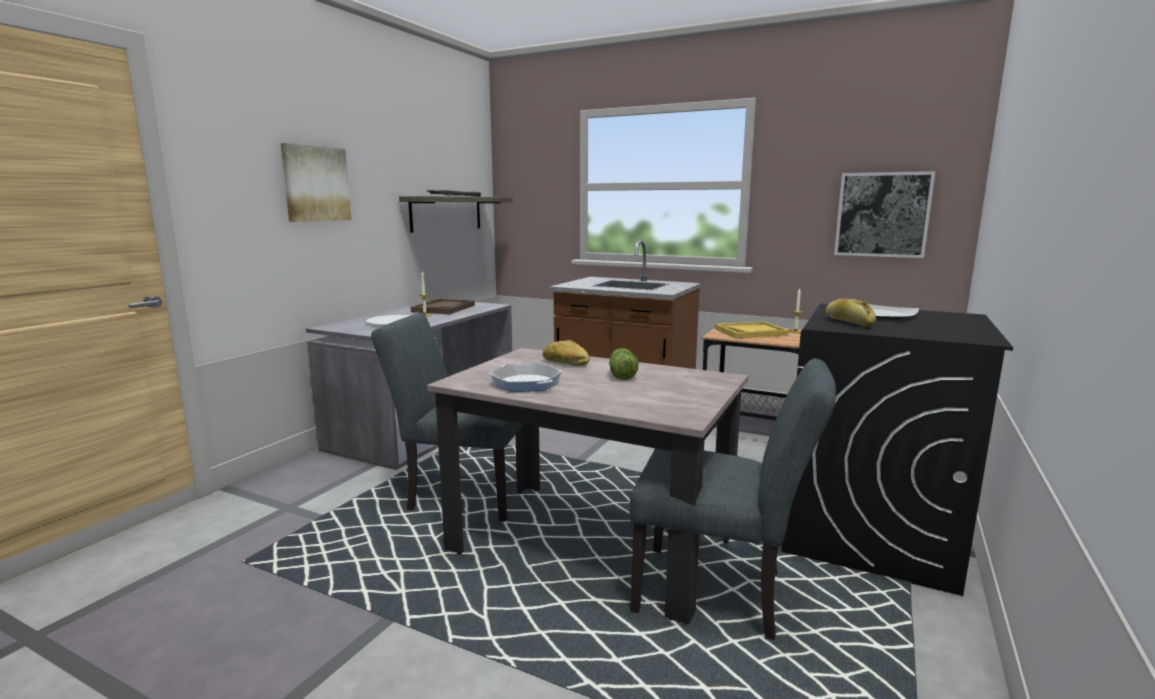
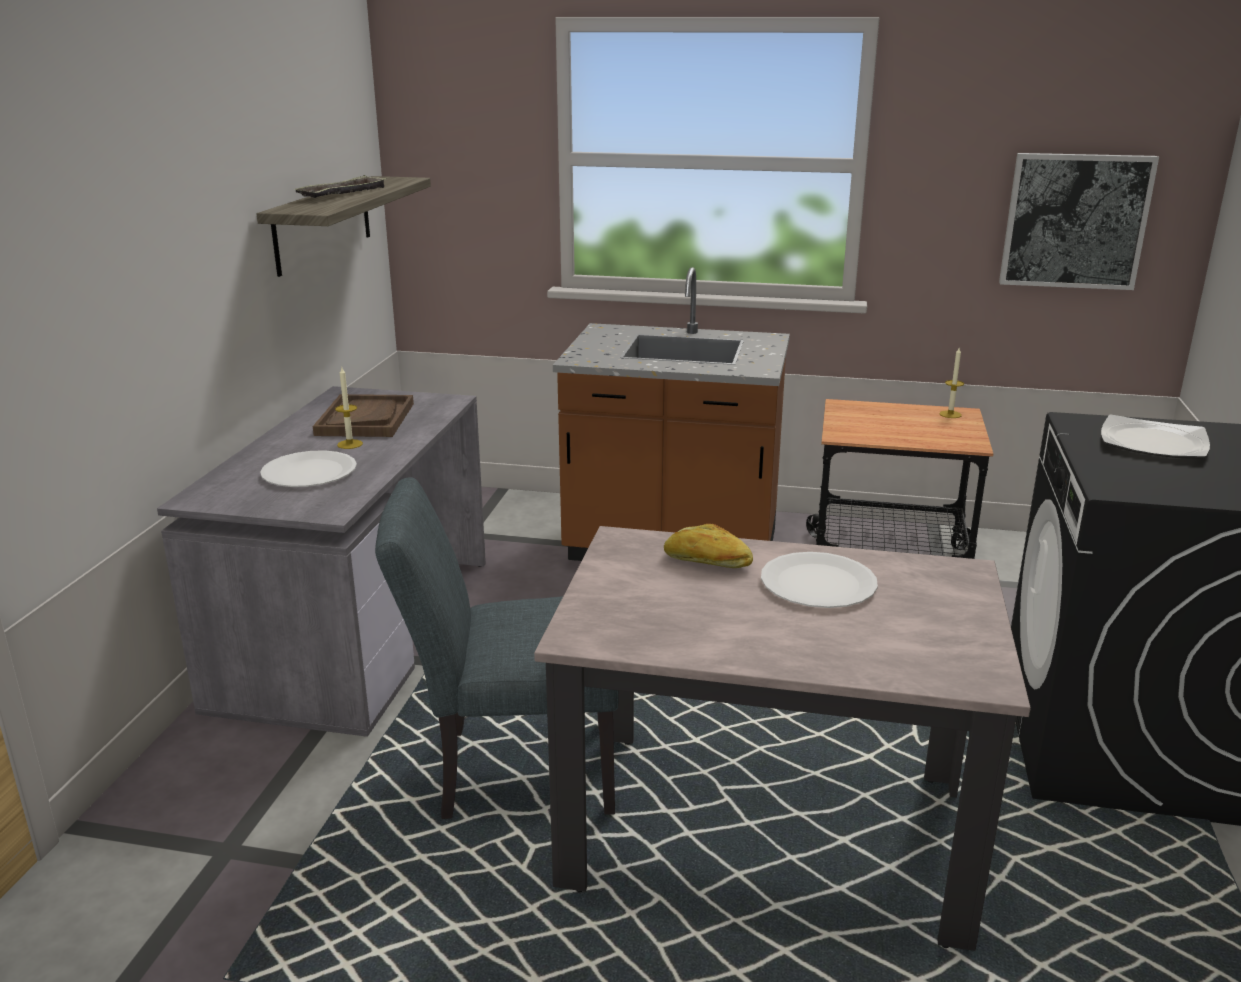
camera: 15 degrees left, 10 degrees up
picture [281,143,351,222] -> none
frying pan [489,363,562,392] -> none
lettuce [609,348,638,380] -> white plate [761,552,878,608]
grey chair [629,358,836,640] -> none
yellow tray [715,322,789,339] -> none
bread [826,298,876,327] -> none

